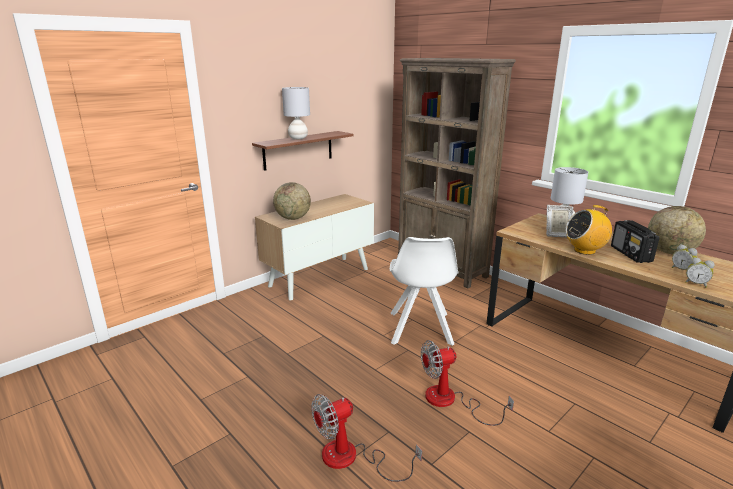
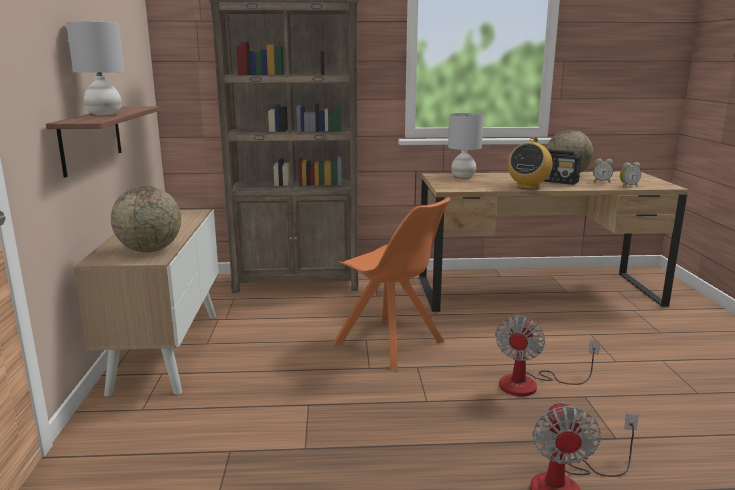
camera: 50 degrees left, 5 degrees down
white chair [390,237,458,346] -> orange chair [333,197,450,370]
picture frame [546,205,573,237] -> none

